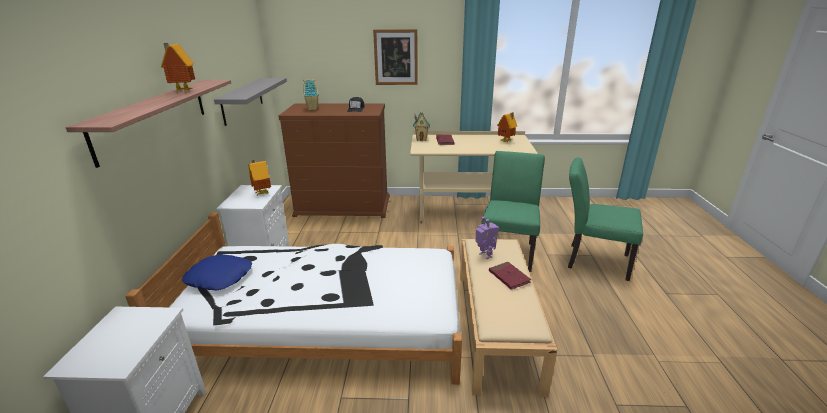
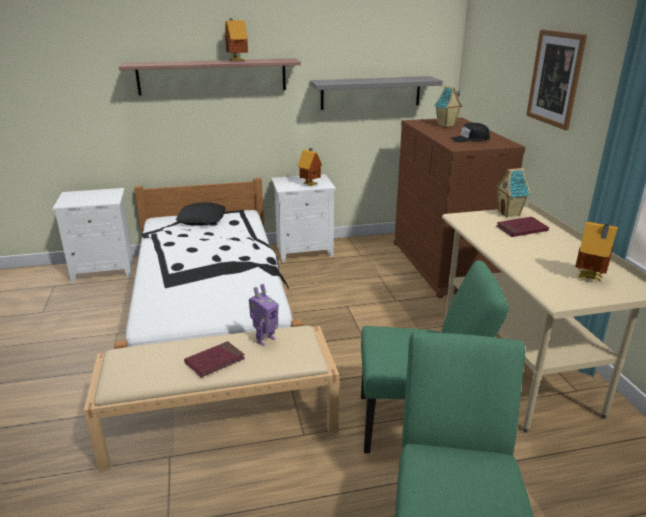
camera: 75 degrees right, 0 degrees up
blue pillow [182,254,252,290] -> black pillow [176,202,226,226]

